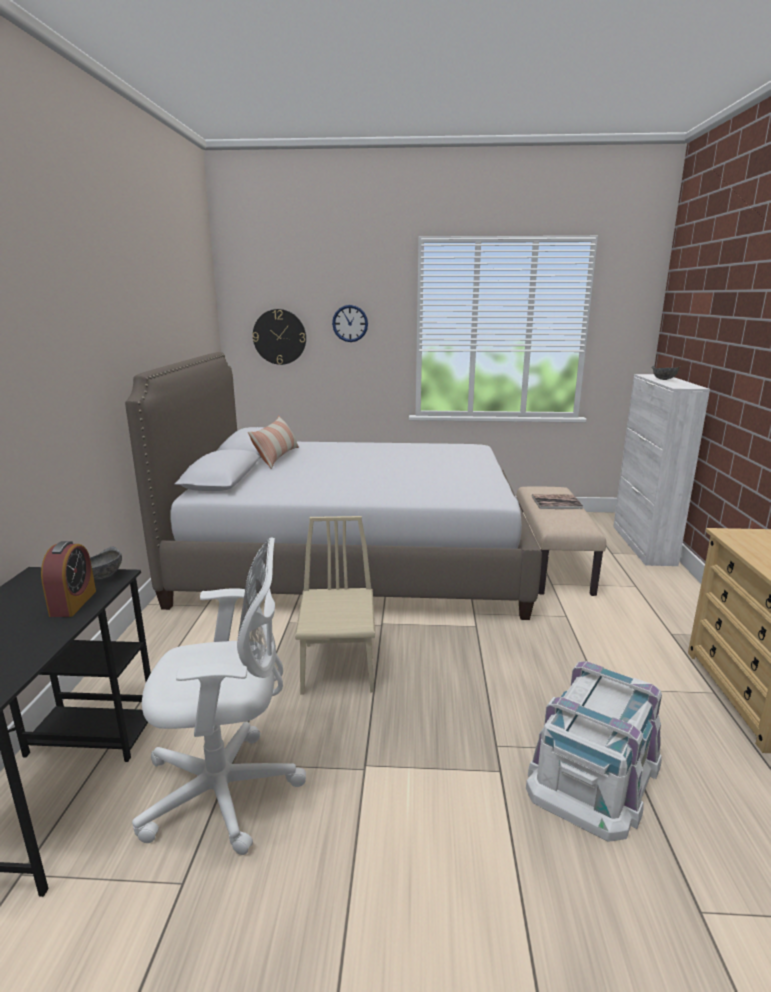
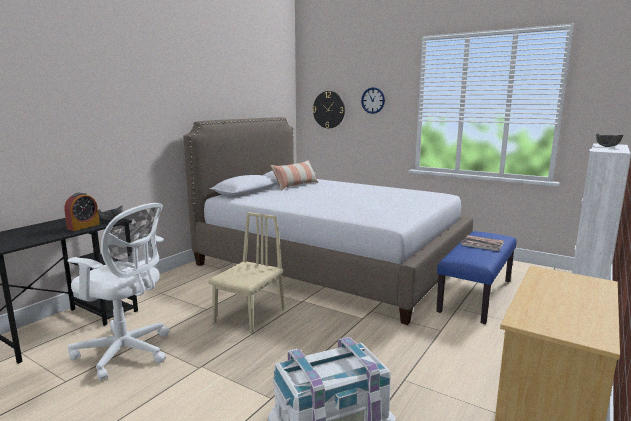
camera: 30 degrees right, 5 degrees down
beige bench [517,486,606,596] -> blue bench [436,231,517,324]

